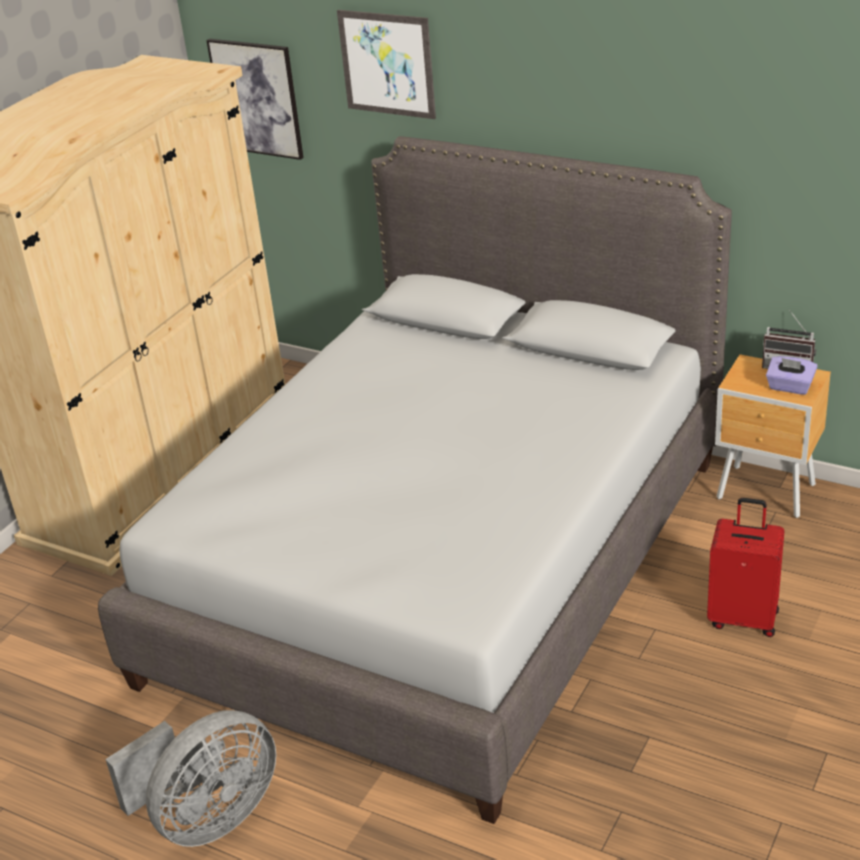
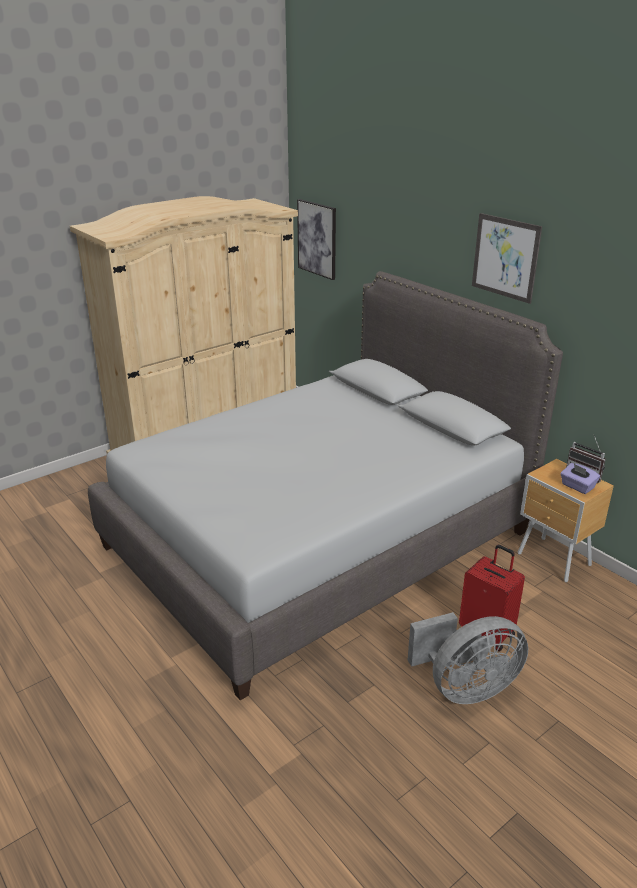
camera: 20 degrees right, 5 degrees down
grey fan [105,710,276,847] -> grey fan moved to [408,612,528,704]
picture [337,10,436,119] -> picture moved to [472,213,542,304]

